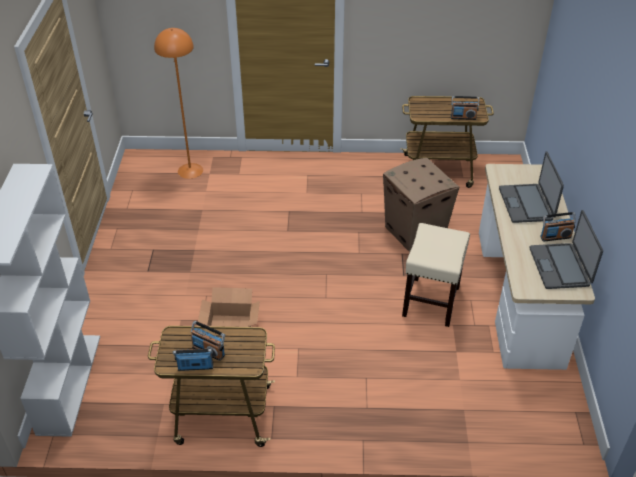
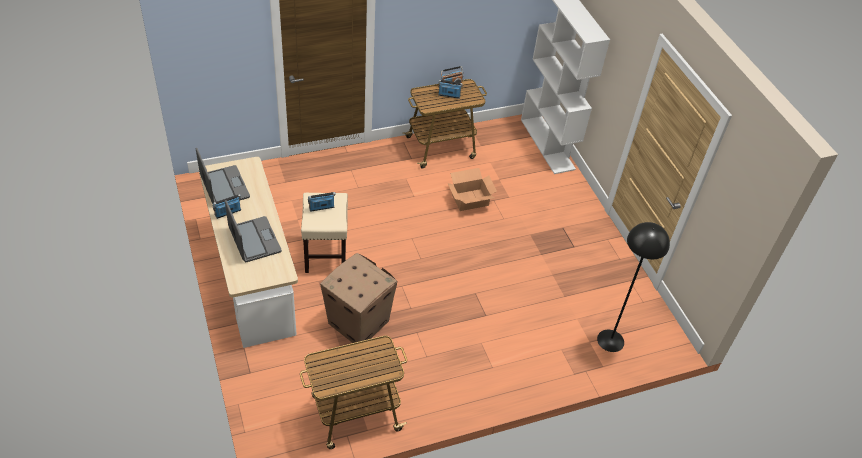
camera: 155 degrees right, 5 degrees up
orange floor lamp [154,28,203,179] -> black floor lamp [597,222,670,352]
radio [451,96,480,120] -> radio moved to [308,192,335,212]

